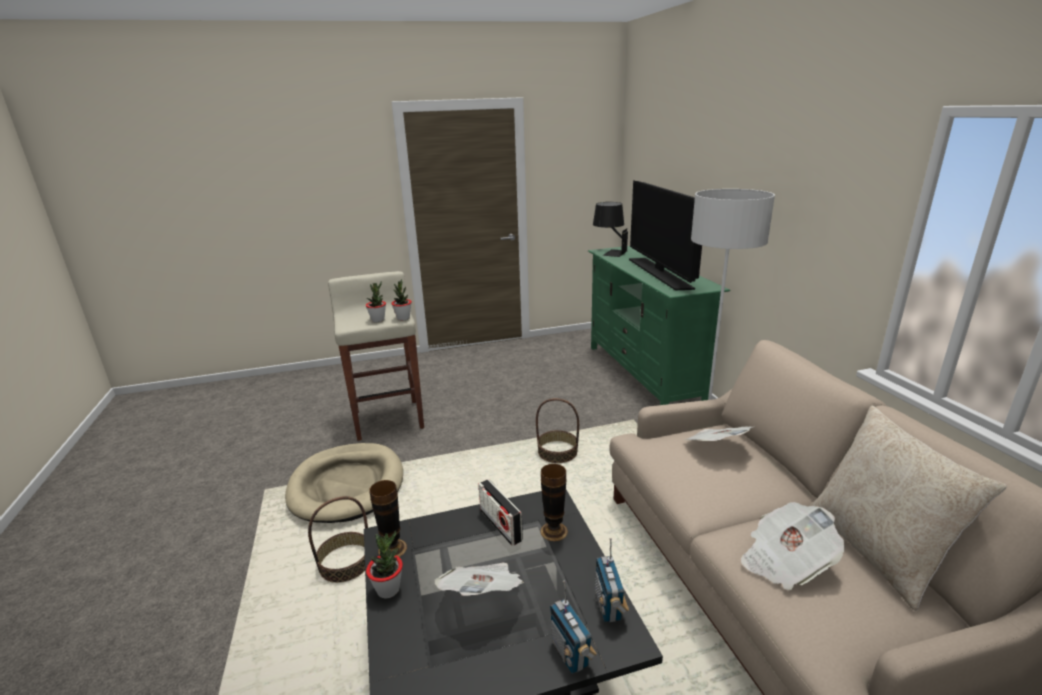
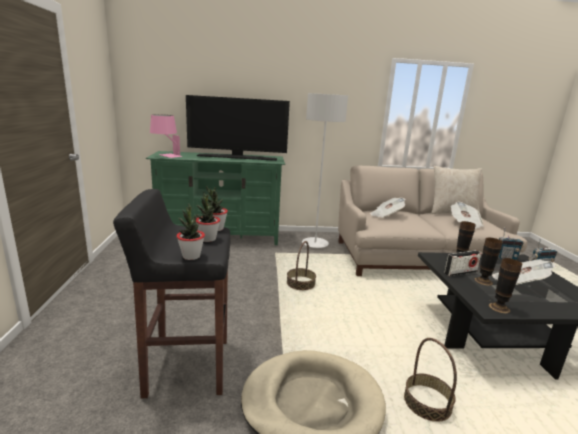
camera: 80 degrees left, 5 degrees down
beige stool [328,271,424,441] -> black stool [113,189,230,398]
potted plant [366,530,403,599] -> potted plant moved to [177,204,205,260]
black table lamp [593,202,628,257] -> pink table lamp [150,114,183,158]
none -> vase [474,238,503,286]

